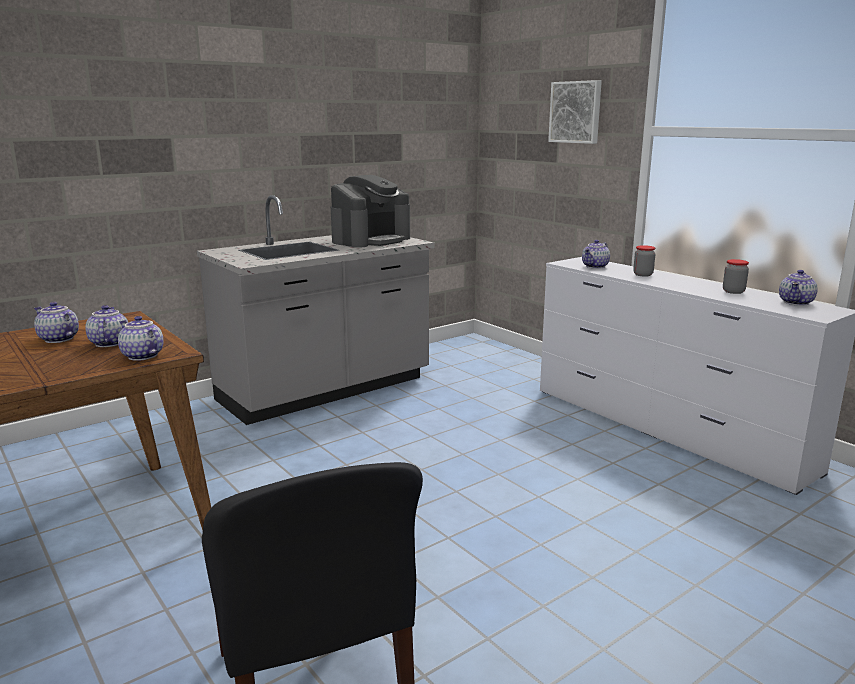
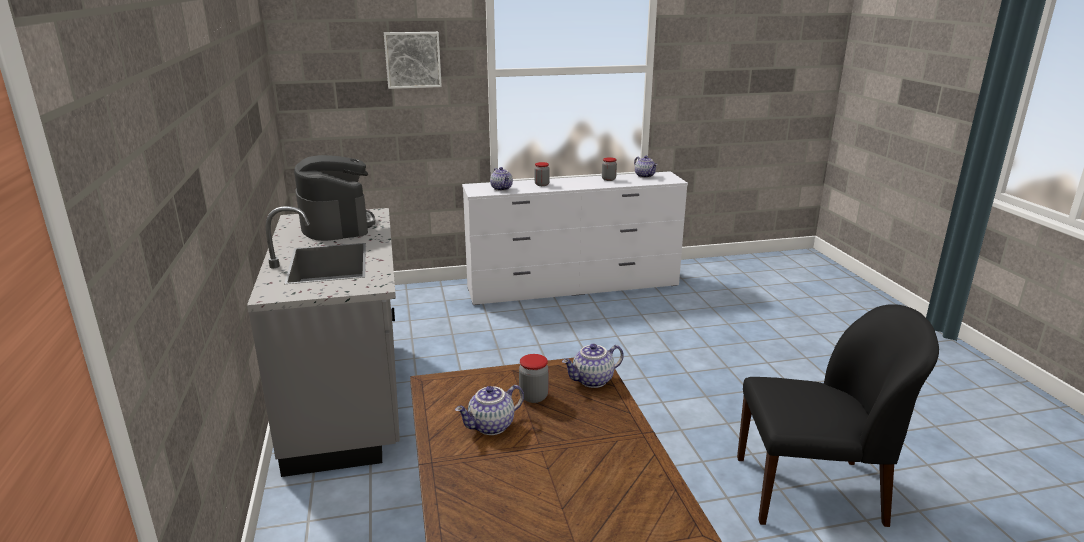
camera: 65 degrees left, 5 degrees up
teapot [85,305,128,347] -> jar [519,354,549,403]

